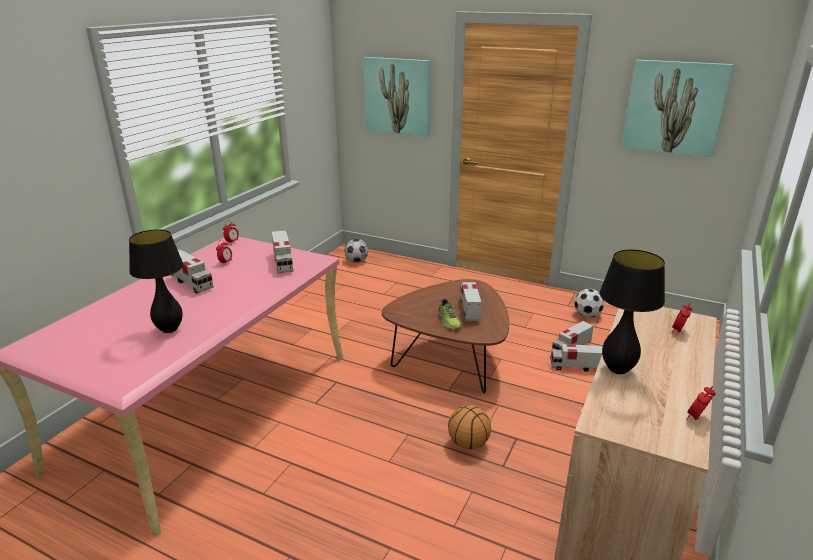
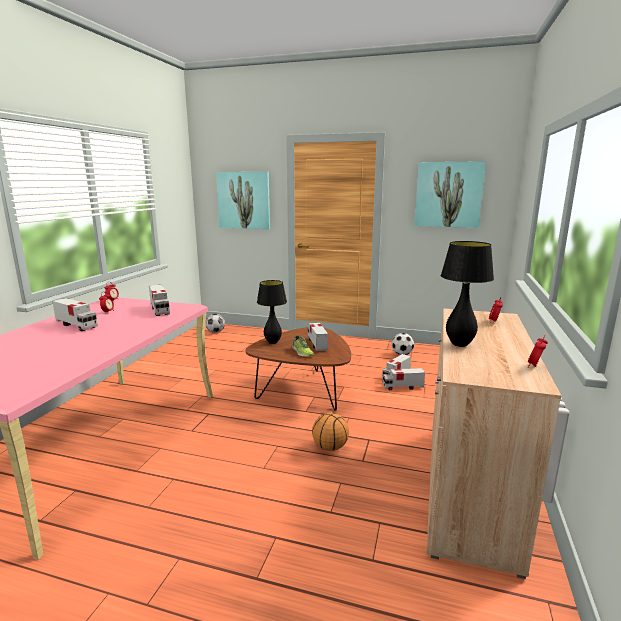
camera: 10 degrees left, 10 degrees down
black table lamp [129,229,183,333] -> black table lamp moved to [257,280,287,344]

